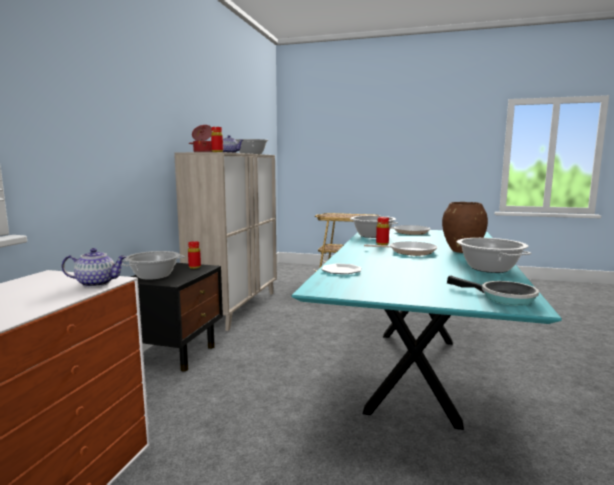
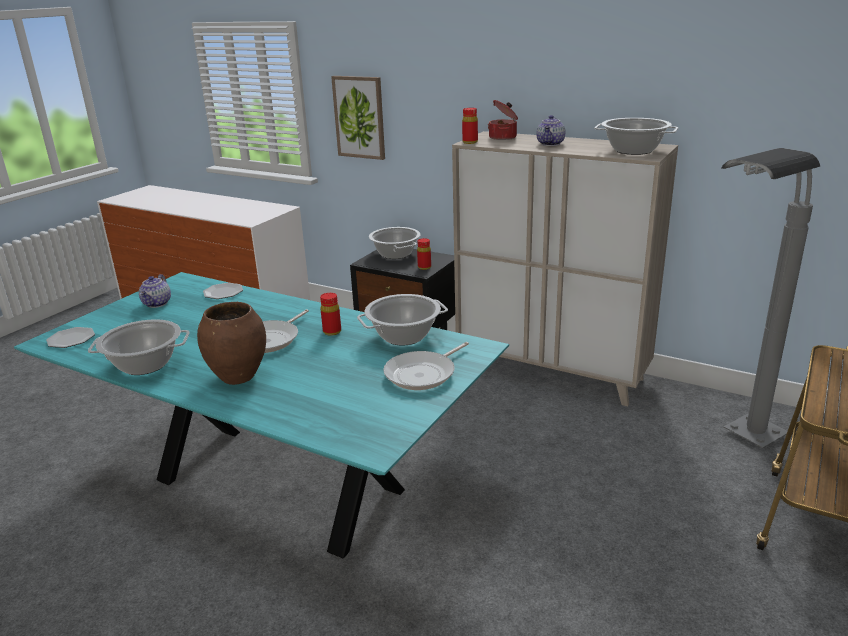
camera: 105 degrees right, 15 degrees up
teapot [61,248,127,287] -> teapot moved to [139,274,171,308]
frying pan [447,275,539,306] -> plate [46,327,95,348]
none -> picture [331,76,385,160]
none -> grey floor lamp [722,148,821,448]

